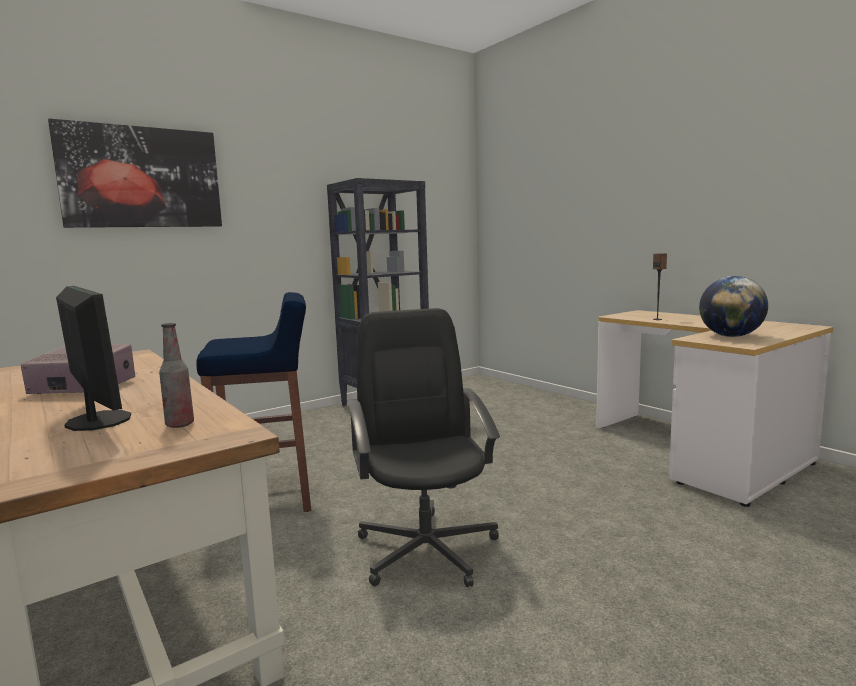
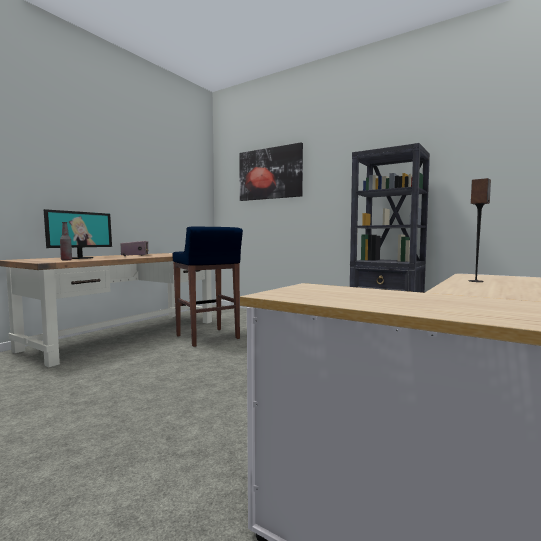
camera: 70 degrees right, 5 degrees down
black office chair [347,308,500,587] -> none
globe [699,276,768,337] -> none

